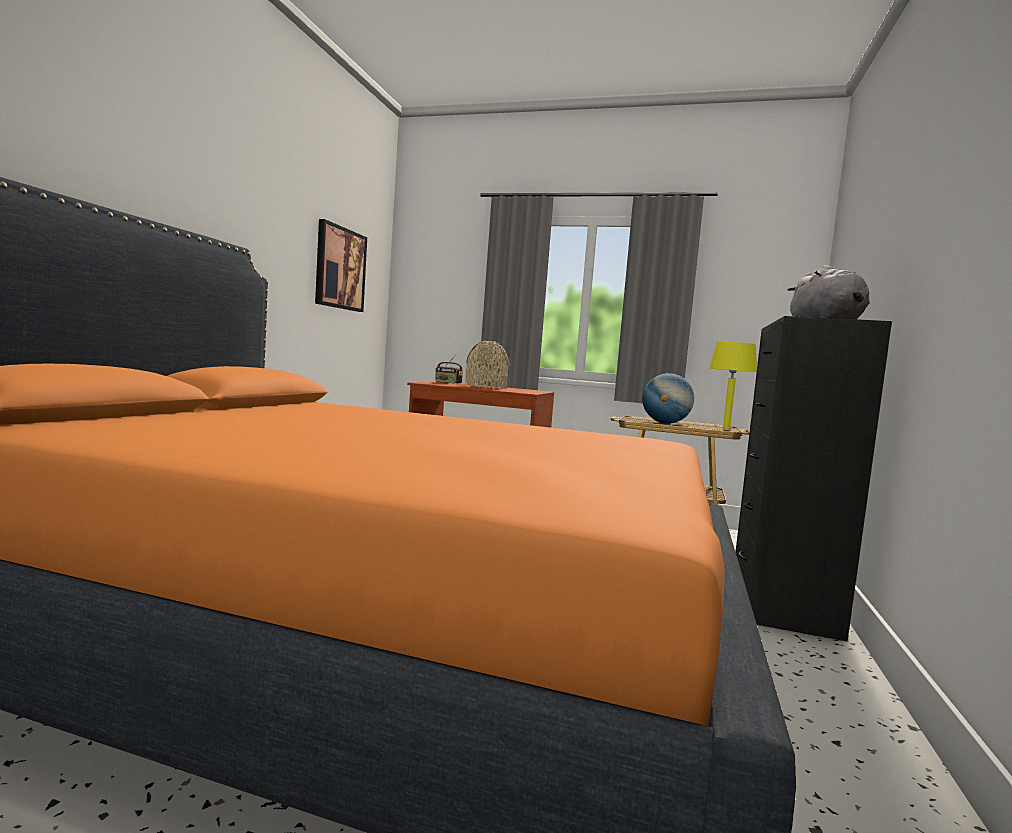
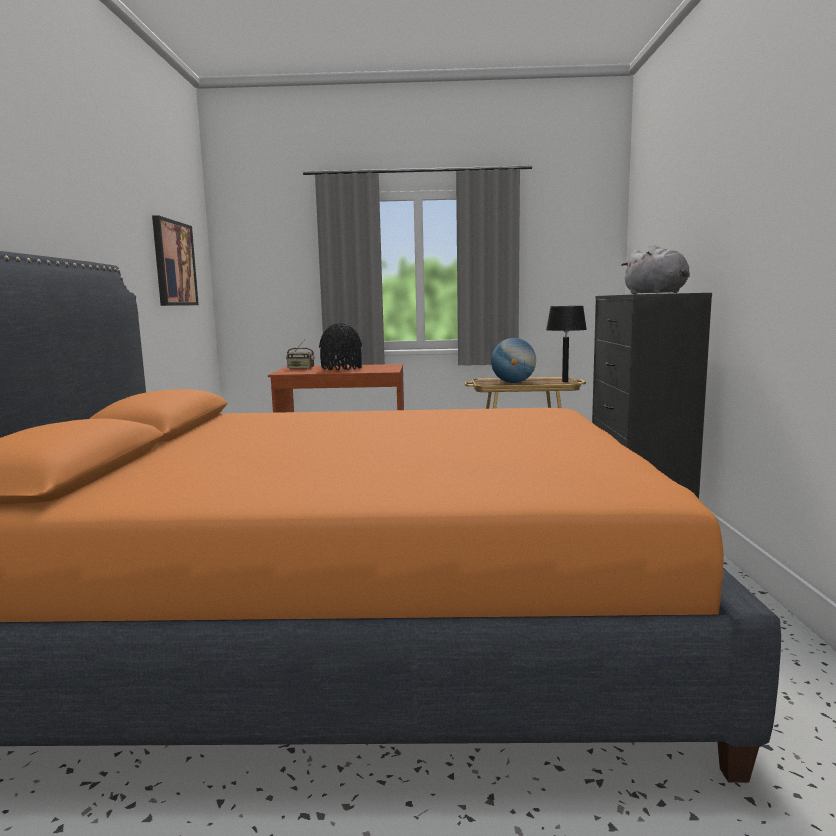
camera: 15 degrees left, 5 degrees up
beige vase [466,341,509,389] -> black vase [319,323,362,370]
yellow table lamp [709,342,757,430] -> black table lamp [546,306,587,382]

